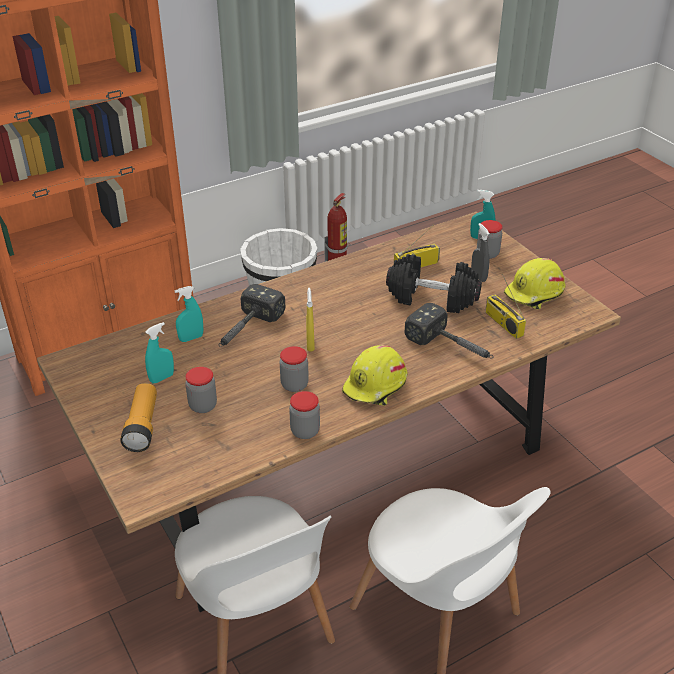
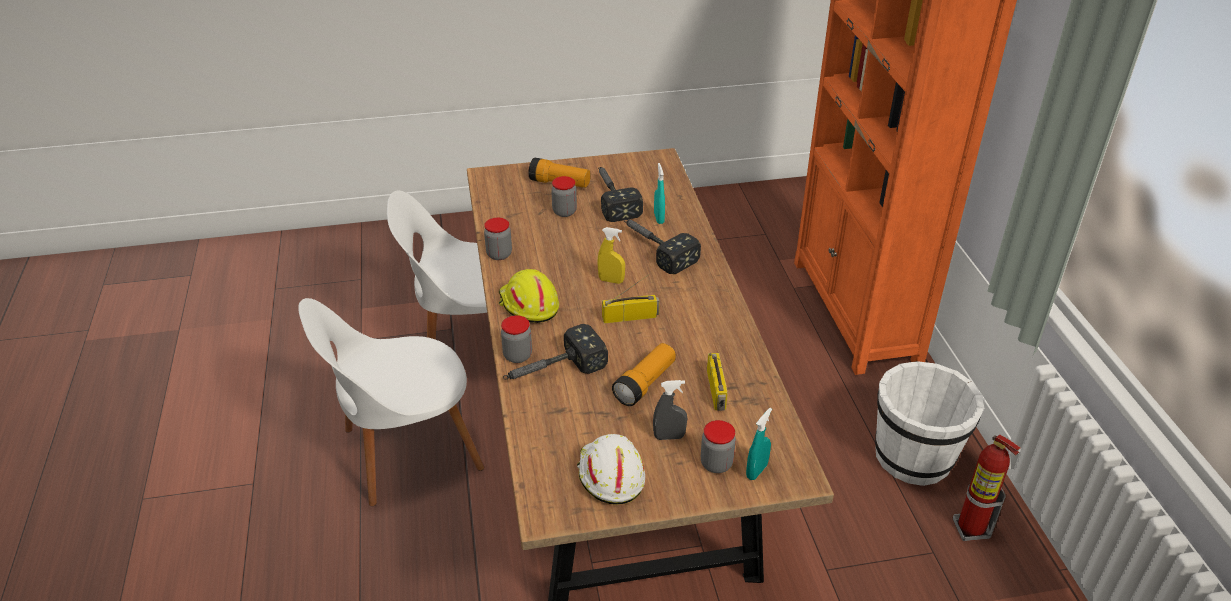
camera: 110 degrees right, 0 degrees up
turquoise spray bottle [145,322,174,383] -> hammer [598,167,643,222]
jar [280,346,309,392] -> jar moved to [501,315,532,363]
black dumbbell [386,254,482,313] -> flashlight [612,343,676,406]
radio [486,274,526,339] -> radio moved to [602,274,660,323]
yellow hard hat [504,258,566,309] -> white hard hat [577,434,645,504]

